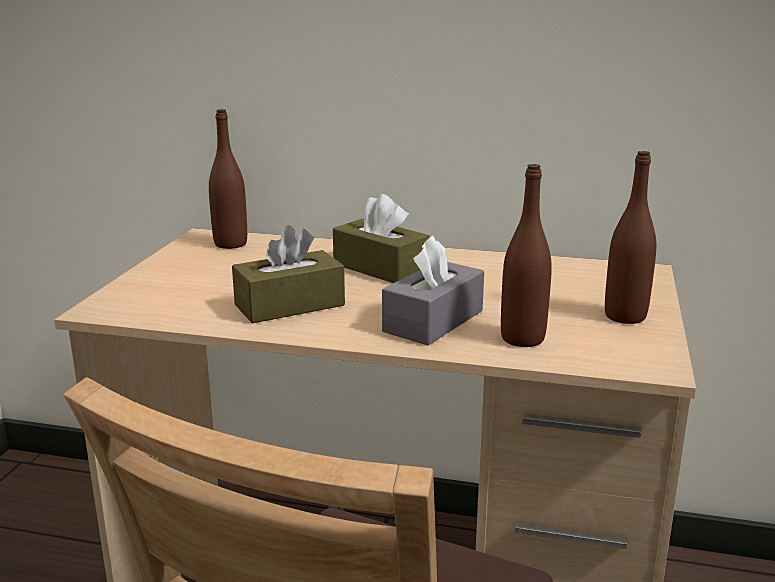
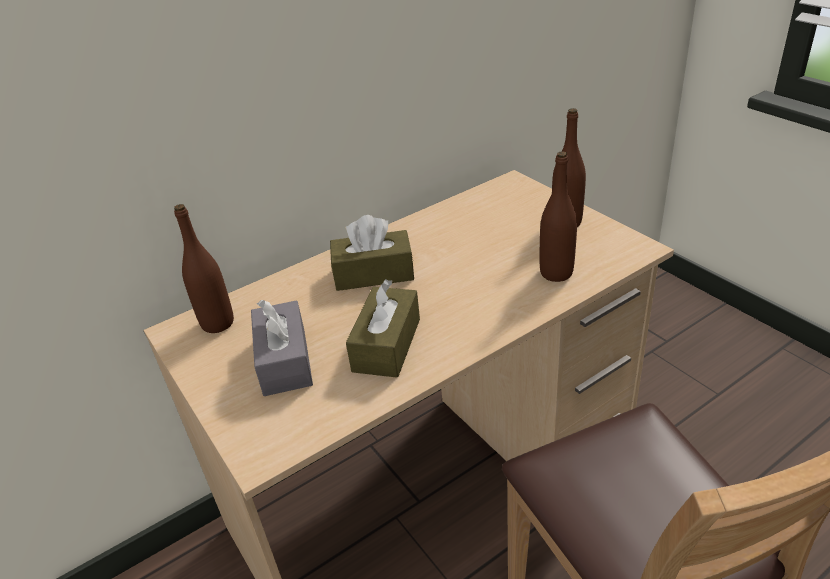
camera: 45 degrees left, 15 degrees up
grey tissue box [382,236,484,345] -> grey tissue box moved to [251,300,313,396]

